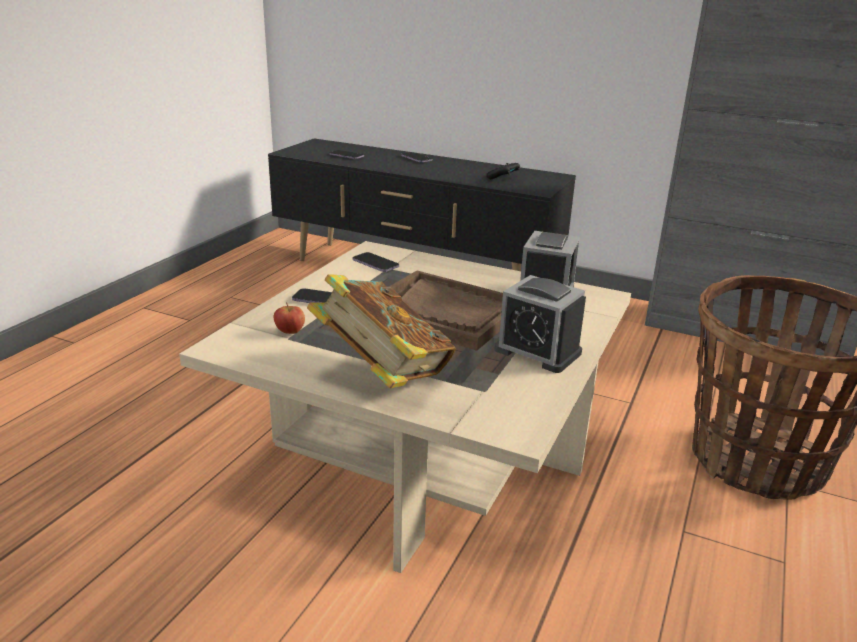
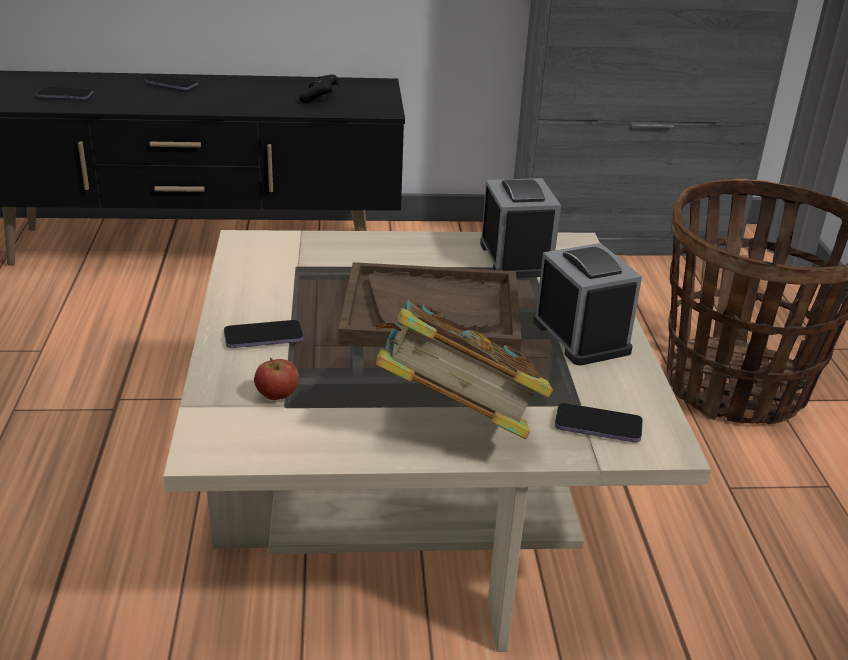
camera: 30 degrees left, 5 degrees up
phone [353,252,399,272] -> phone moved to [555,403,643,442]
alarm clock [494,275,586,373] -> alarm clock turned 120 degrees counterclockwise [533,243,642,366]

